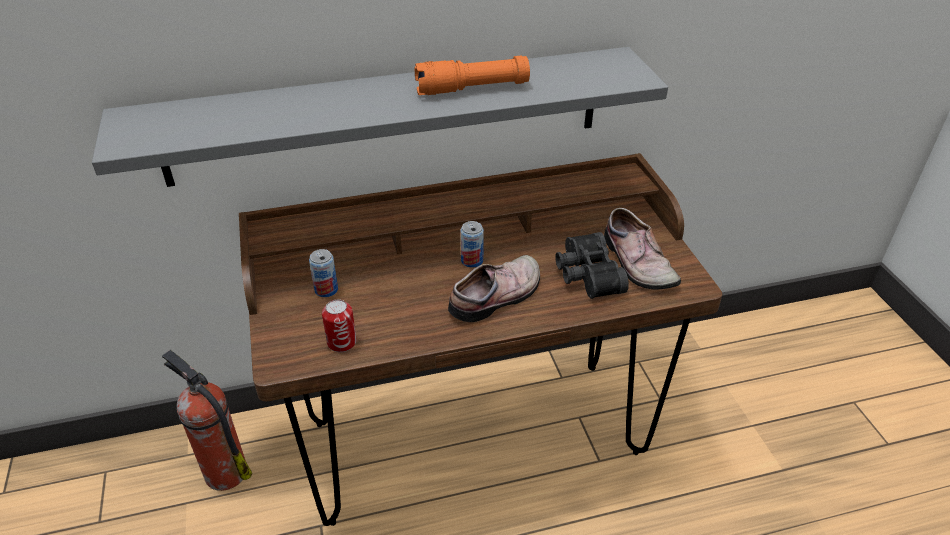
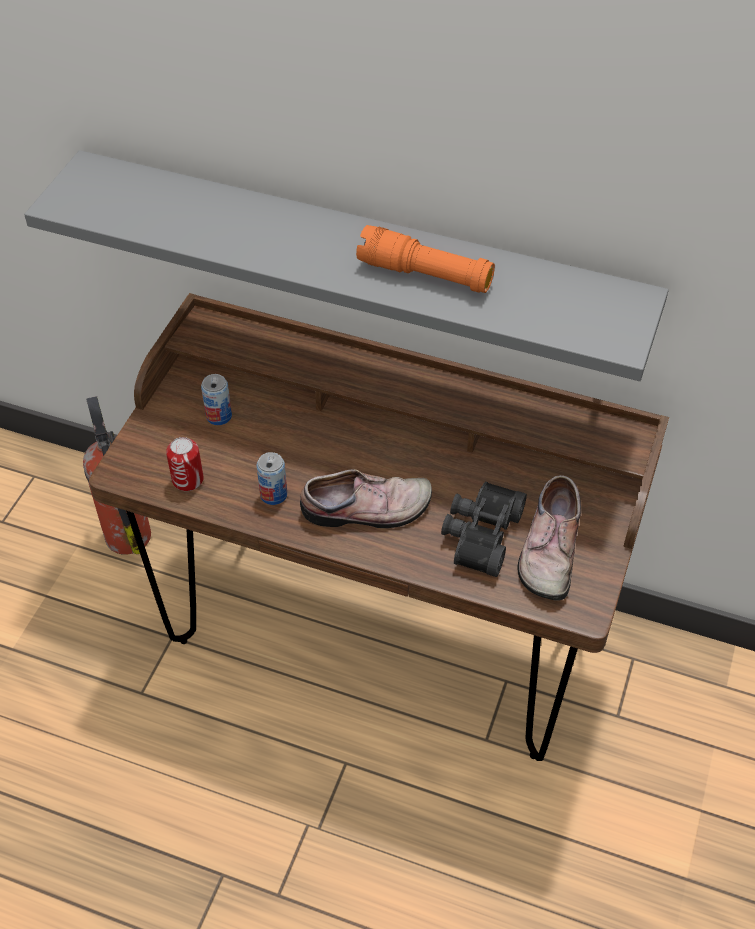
camera: 35 degrees right, 10 degrees up
can [461,221,484,268] -> can moved to [256,452,287,505]

